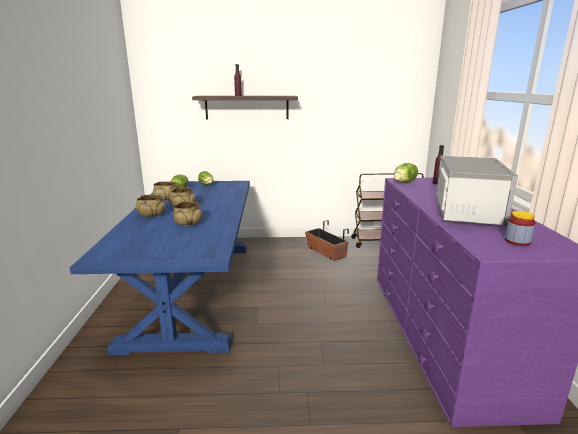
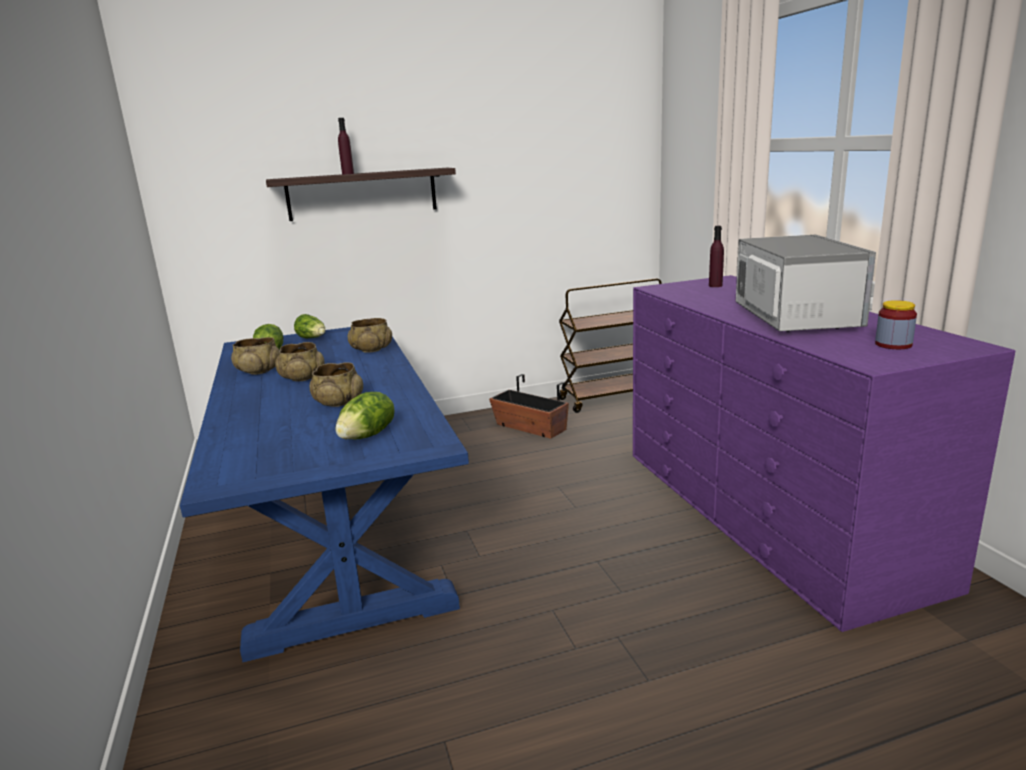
camera: 15 degrees left, 0 degrees up
beige bowl [136,194,166,217] -> beige bowl moved to [348,318,392,353]
lettuce [394,163,418,183] -> lettuce moved to [336,392,394,440]

